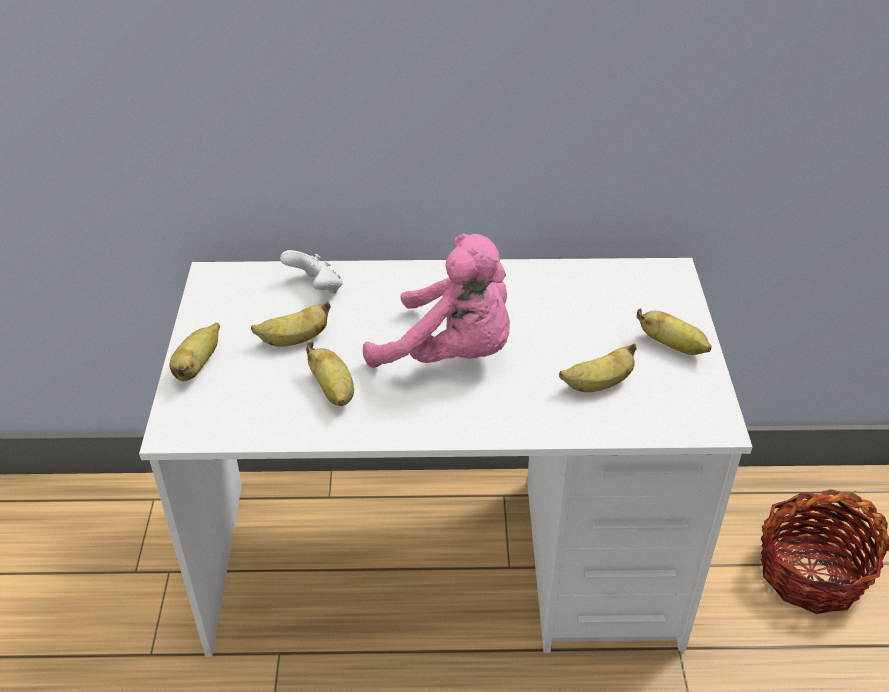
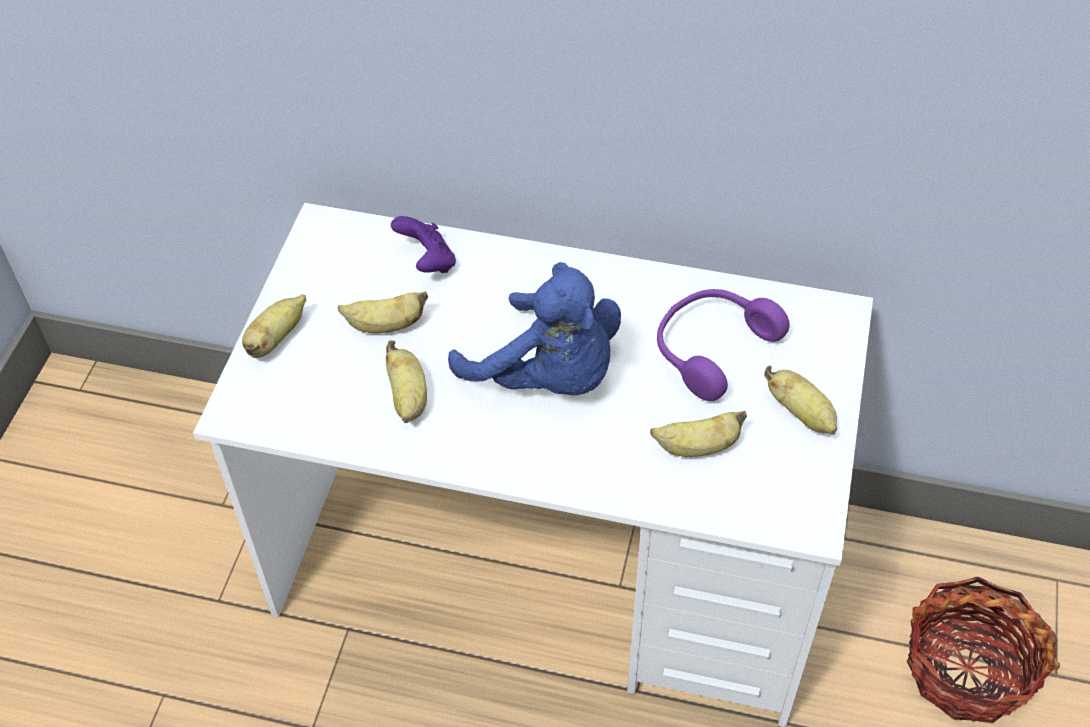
camera: 15 degrees right, 10 degrees up
white game controller [280,250,343,293] -> purple game controller [391,216,456,273]
pink plush toy [363,234,510,368] -> blue plush toy [448,262,621,395]
none -> purple headphones [657,289,790,401]

